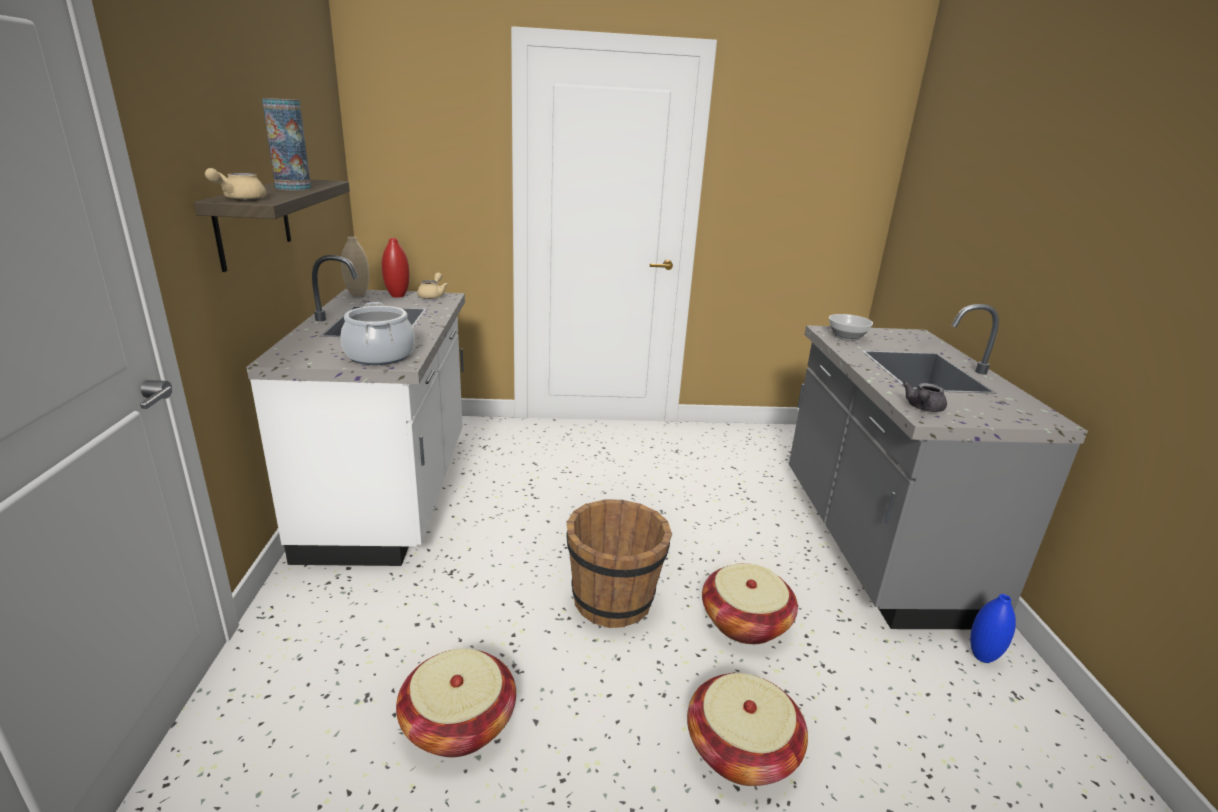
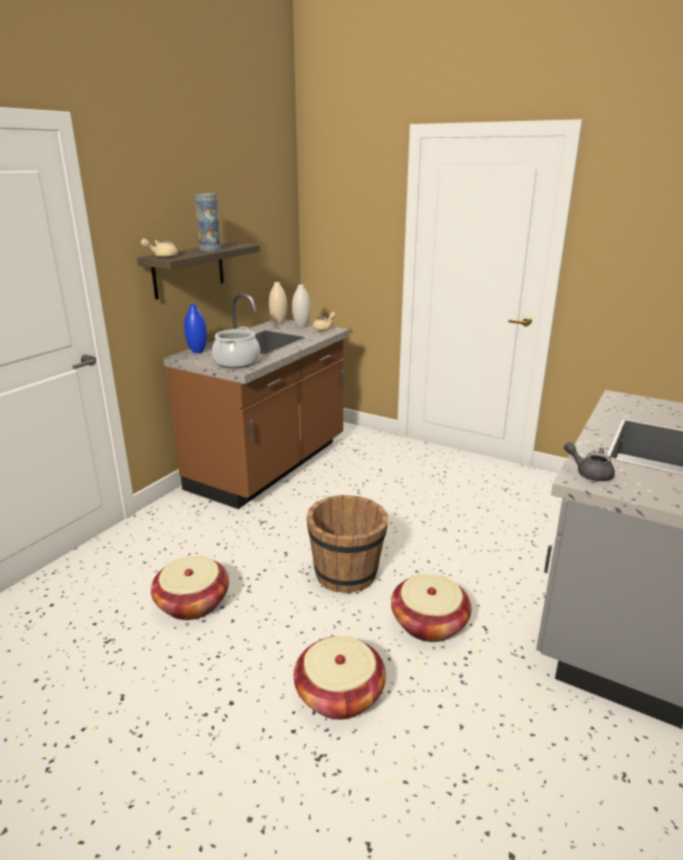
camera: 35 degrees right, 0 degrees up
white counter [246,255,465,566] -> brown counter [163,294,349,509]
red vase [382,238,410,298] -> white vase [292,285,311,327]
bowl [829,314,873,341] -> none
grey teapot [903,382,947,412] -> grey teapot turned 60 degrees clockwise [564,442,615,481]
blue vase [970,594,1016,663] -> blue vase moved to [184,304,207,353]

